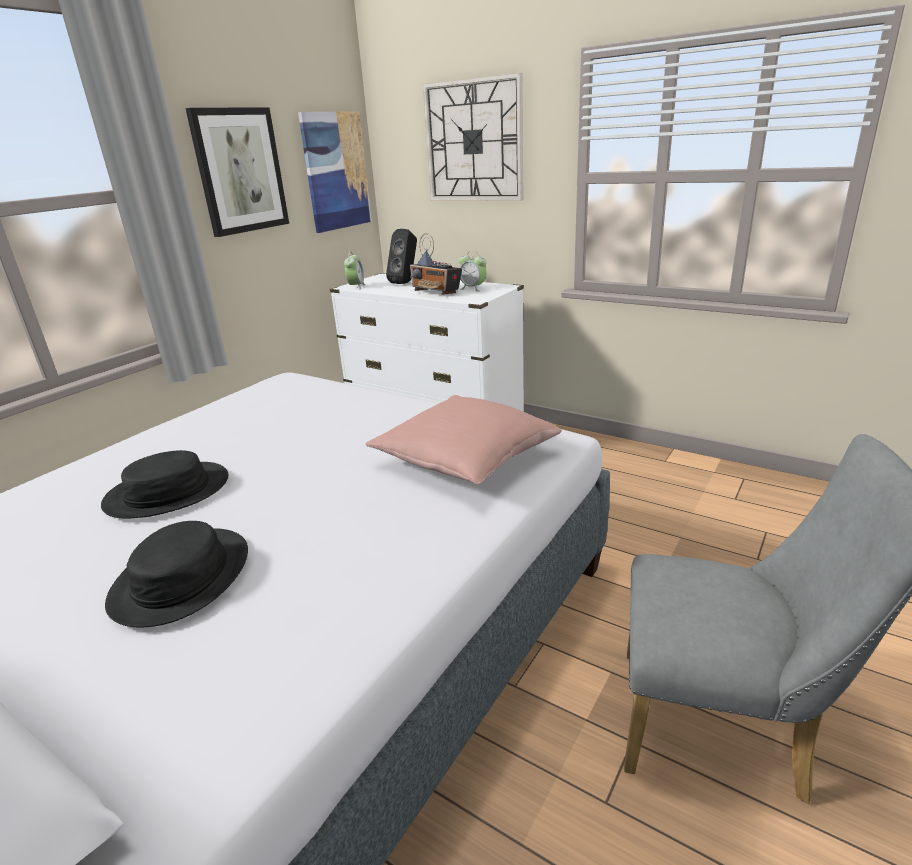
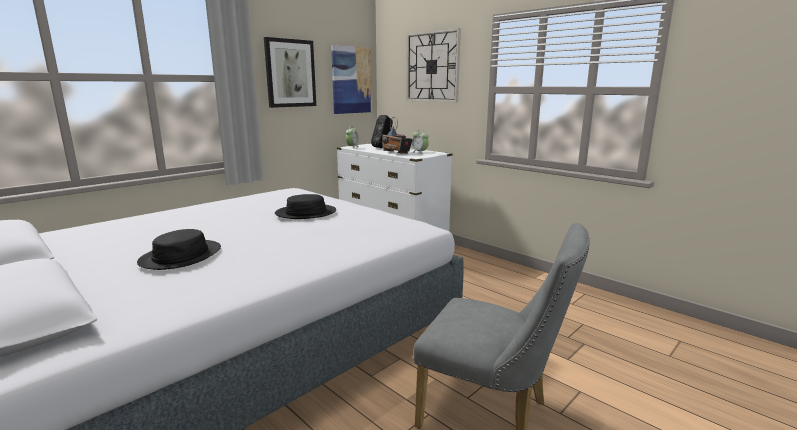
camera: 10 degrees right, 10 degrees down
black hat [101,450,228,518] -> black hat moved to [275,194,336,219]
pink pillow [366,395,562,485] -> none

